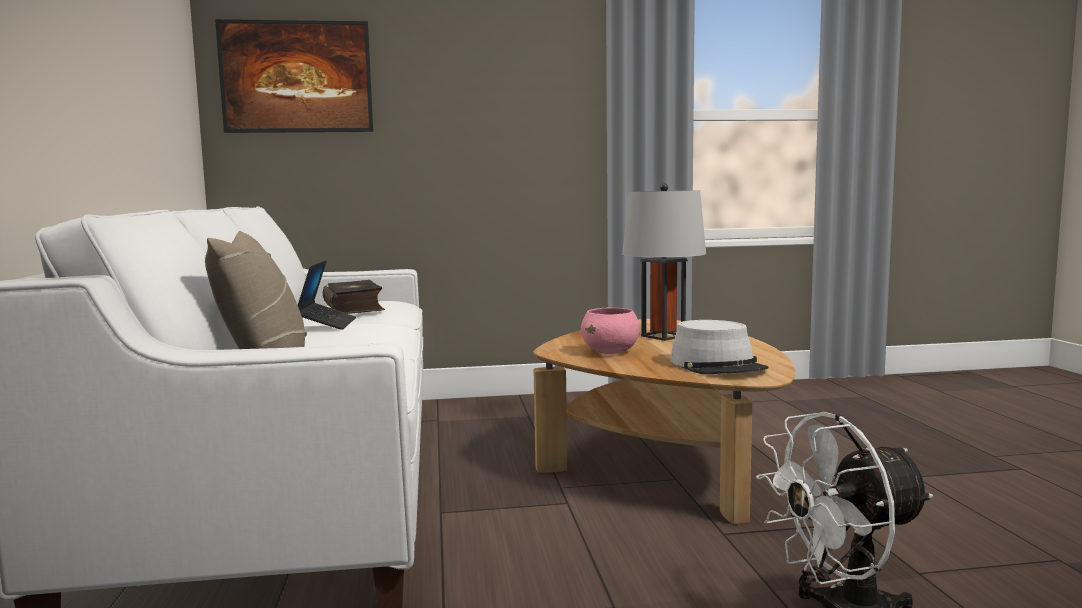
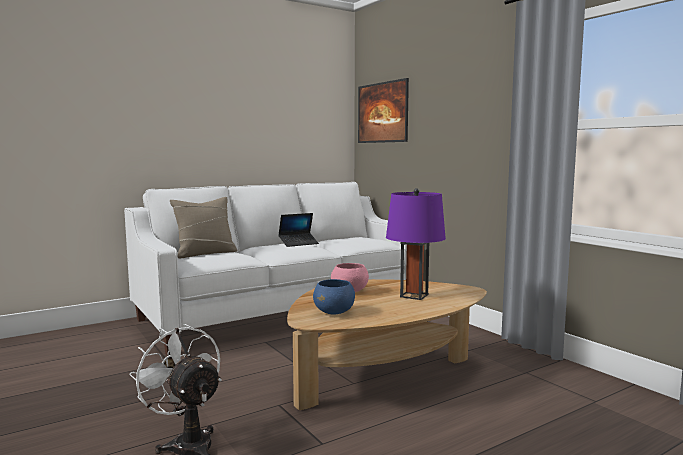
camera: 65 degrees right, 0 degrees up
book [323,280,385,314] -> none
grey table lamp [622,183,706,341] -> purple table lamp [386,188,446,300]
grey hat [670,320,769,374] -> blue bowl [313,279,355,315]

